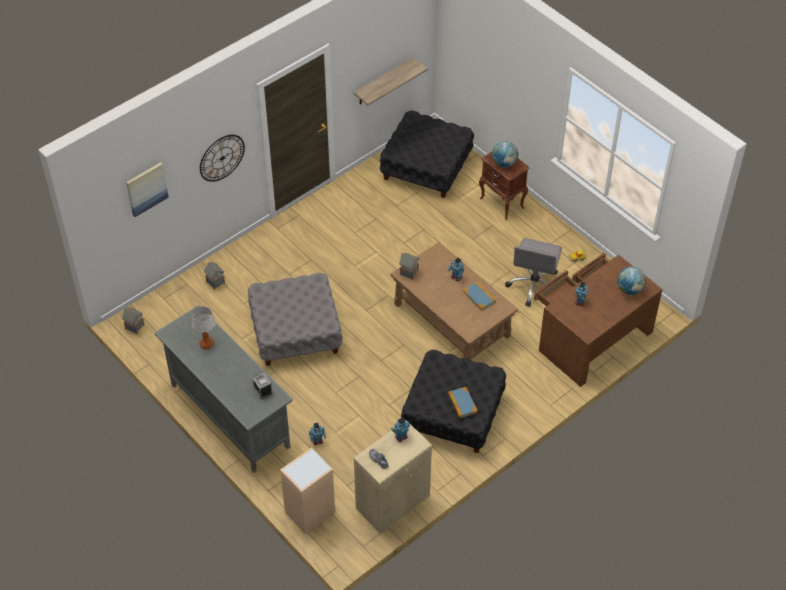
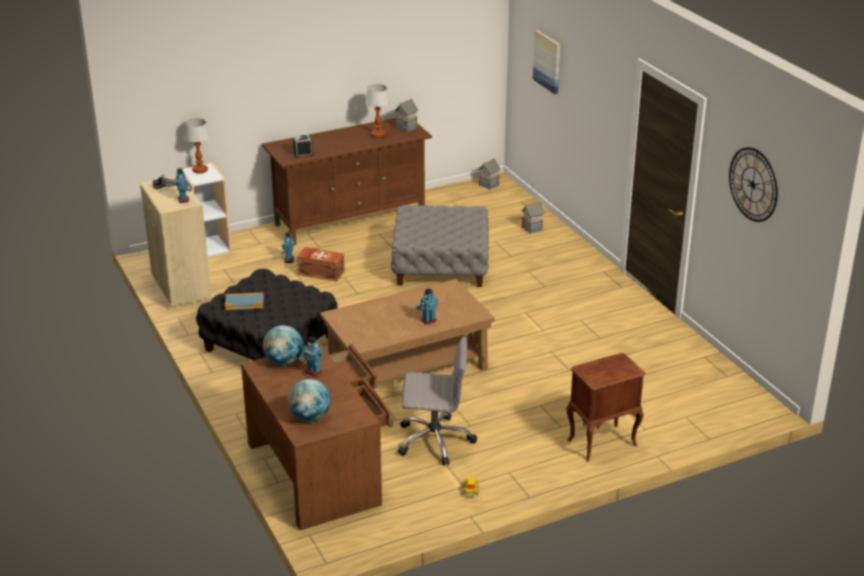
camera: 105 degrees right, 20 degrees down
grey dresser [155,305,293,473] -> brown dresser [262,118,432,245]
wall clock [200,135,245,182] -> wall clock moved to [729,147,778,222]
shelf [354,58,428,105] -> none
black ottoman [380,111,474,198] -> none
toy house [399,253,419,280] -> toy house moved to [395,99,418,133]
book [463,282,496,311] -> none
globe [492,141,518,167] -> globe moved to [263,325,303,365]
grey office chair [505,238,562,307] -> grey office chair turned 150 degrees clockwise [398,336,477,465]
none -> table lamp [184,118,210,173]
none -> brown storage box [297,247,345,282]

